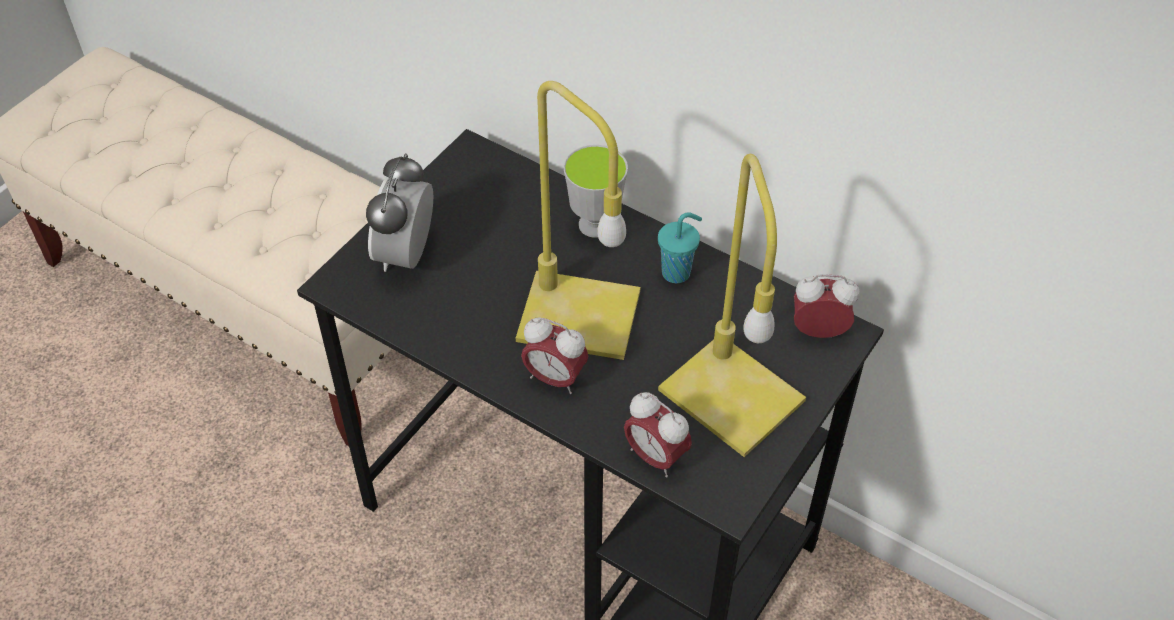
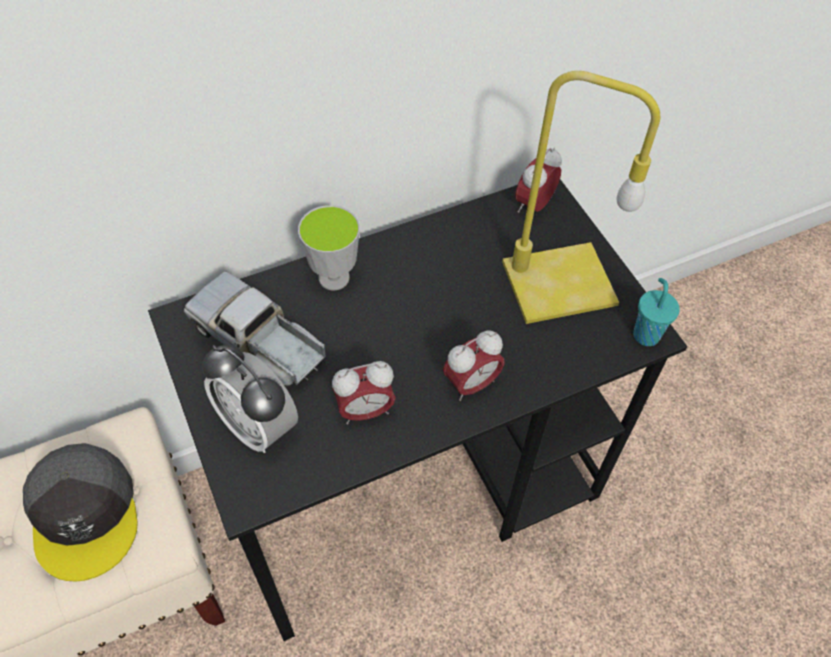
camera: 60 degrees left, 5 degrees up
yellow table lamp [516,81,640,360] -> none
alarm clock [624,392,692,477] -> alarm clock moved to [332,361,396,424]
turquoise cup [658,213,702,283] -> turquoise cup moved to [633,278,680,346]
none -> grey cap [23,443,138,581]
none -> toy truck [184,272,326,386]

